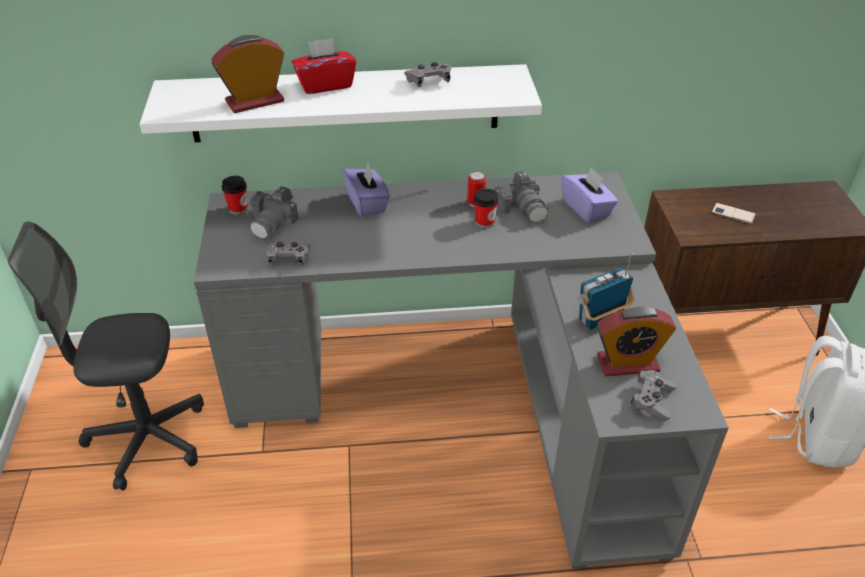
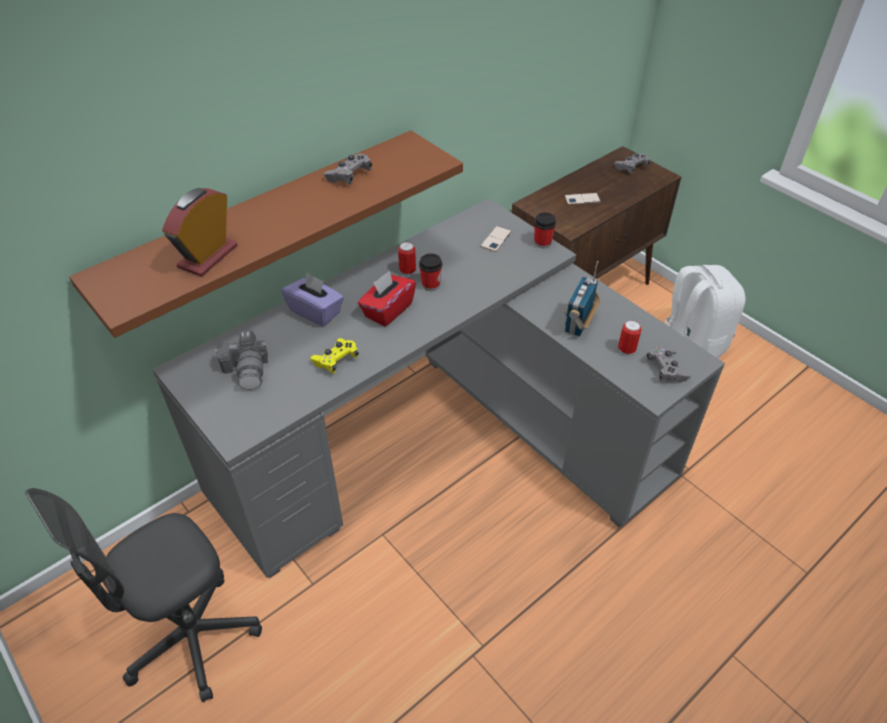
camera: 35 degrees left, 5 degrees up
white shelf [140,64,542,142] -> brown shelf [69,130,463,338]
cup [222,176,248,215] -> cup moved to [534,212,556,248]
grey game controller [265,242,311,265] -> grey game controller moved to [614,153,650,174]
red tissue box [292,38,356,94] -> red tissue box moved to [358,270,416,327]
camera [494,171,548,223] -> none
purple tissue box [561,167,618,223] -> phone [480,226,512,252]
alarm clock [597,307,676,376] -> can [618,320,642,355]
none -> yellow game controller [310,338,359,374]

